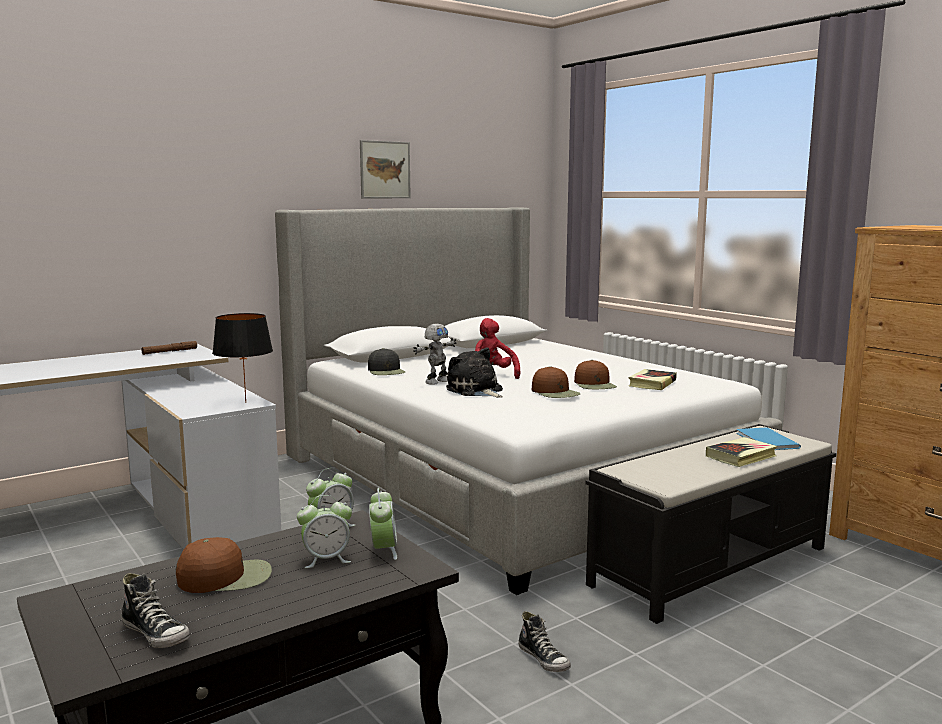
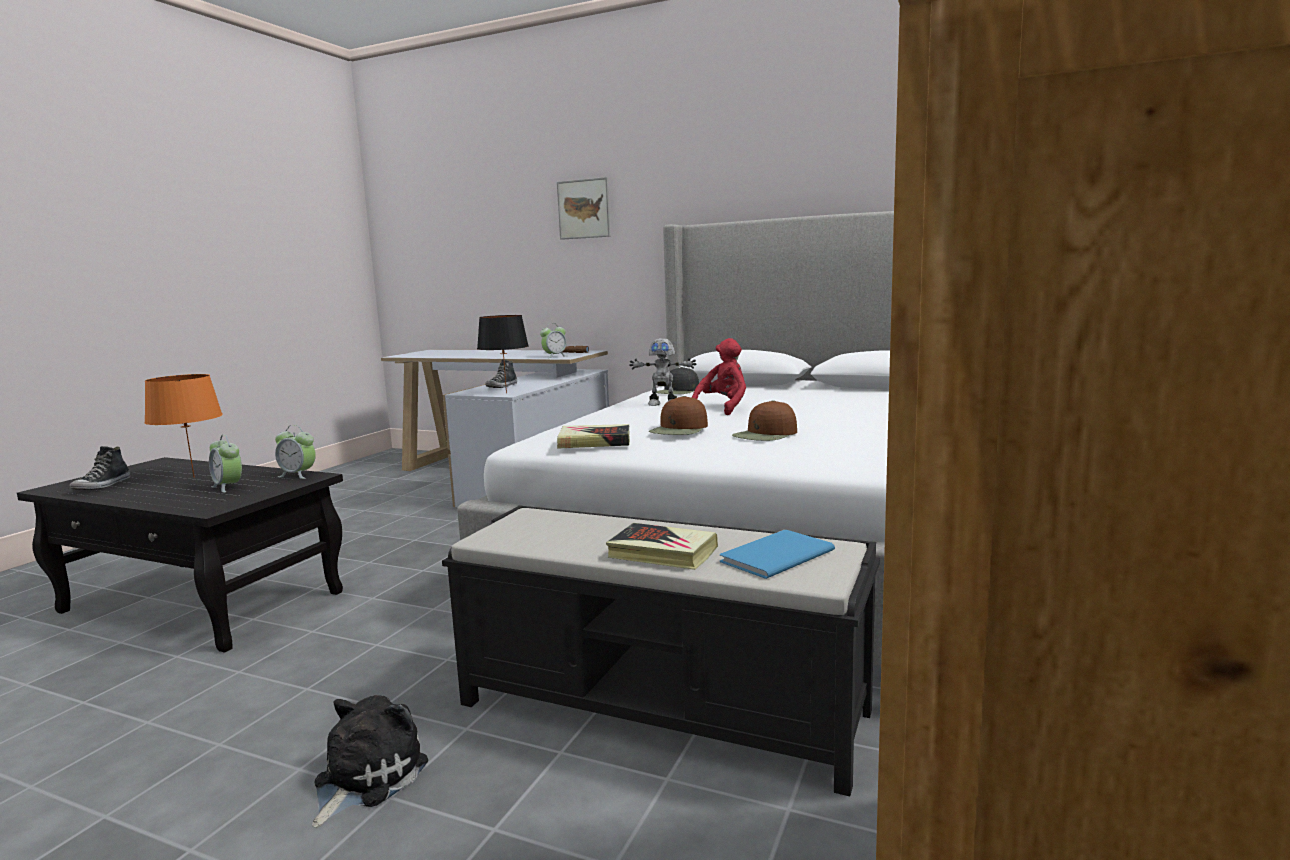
camera: 60 degrees right, 0 degrees up
brown cap [176,537,272,593] -> orange table lamp [144,374,223,478]
picture [360,140,411,198] -> picture moved to [557,177,611,240]
alarm clock [369,488,397,560] -> alarm clock moved to [540,323,567,358]
plush toy [446,347,503,398] -> plush toy moved to [312,695,428,828]
shoe [518,611,571,672] -> shoe moved to [485,359,517,388]
book [628,369,677,390] -> book moved to [557,424,630,449]

